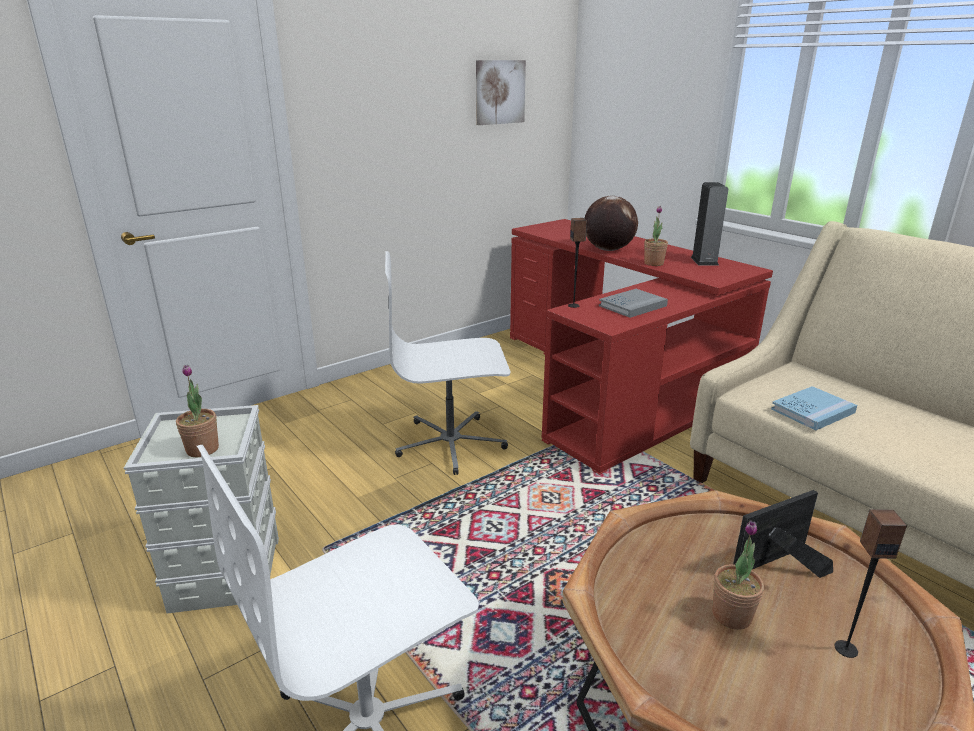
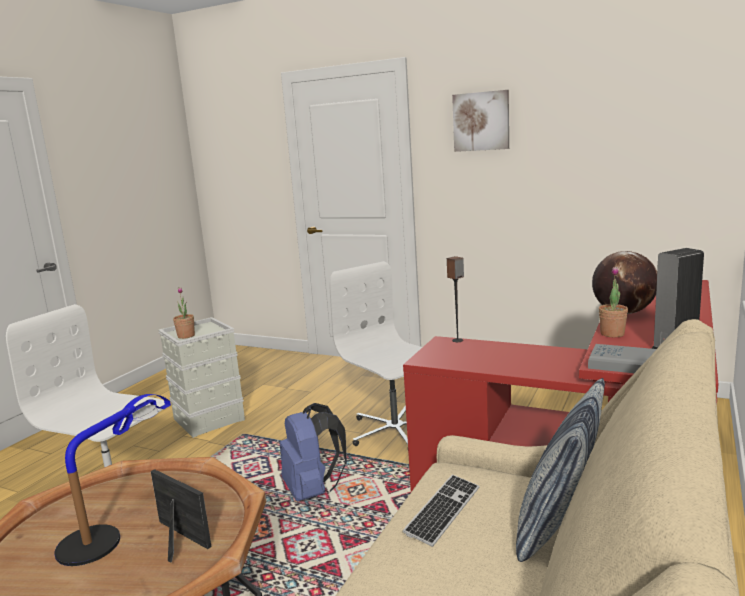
camera: 65 degrees right, 10 degrees down
picture [476,60,526,125] -> picture moved to [452,90,509,152]
grey book [599,289,668,318] -> grey book moved to [588,344,656,373]
potted plant [712,520,764,630] -> table lamp [54,394,171,566]
blue book [771,386,857,430] -> keyboard [403,475,479,547]
speaker [834,509,907,658] -> none
none -> blue backpack [280,403,347,501]
none -> pillow [516,378,605,562]

